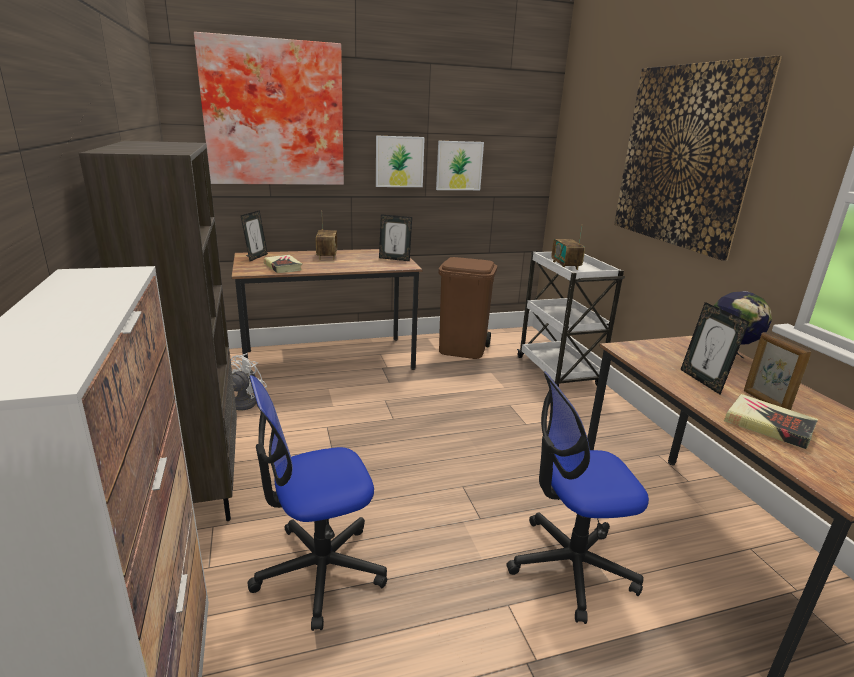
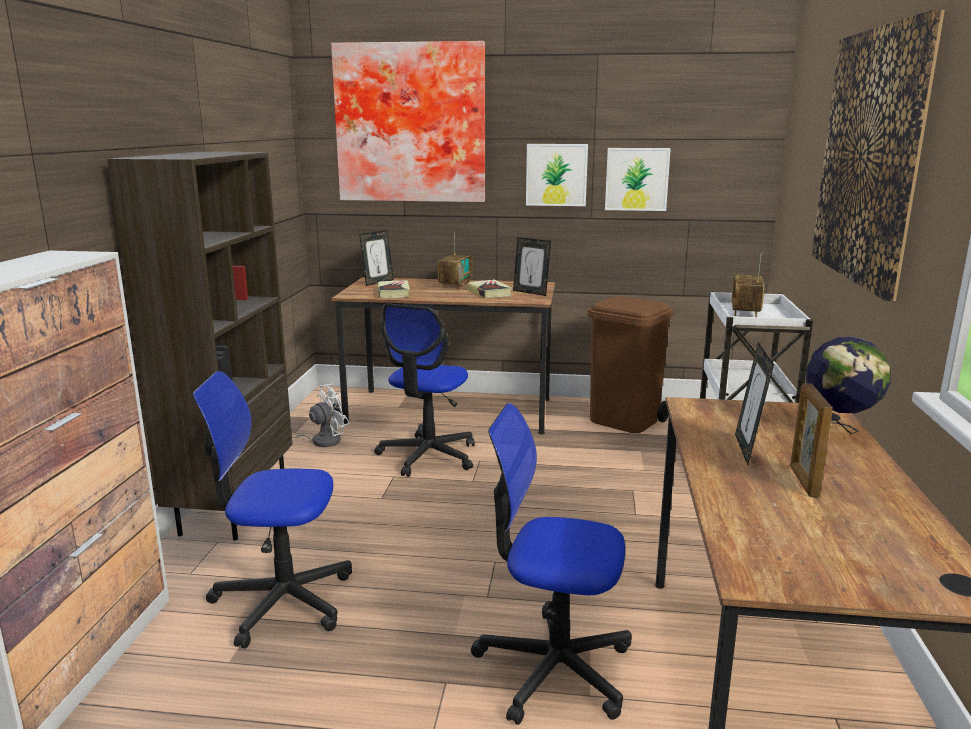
camera: 25 degrees right, 5 degrees down
book [724,394,818,450] -> book moved to [467,279,512,298]
none -> office chair [374,304,475,477]

